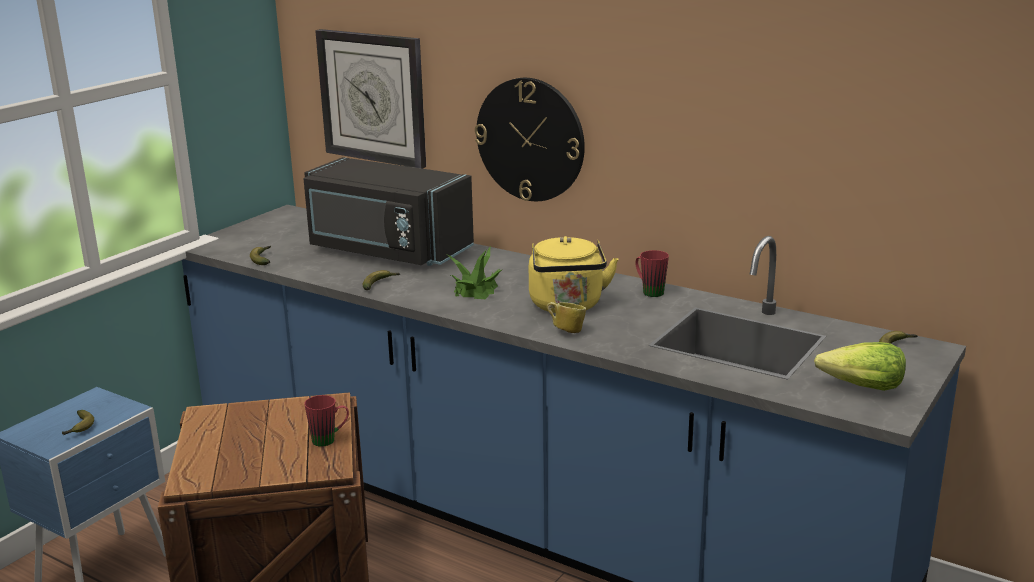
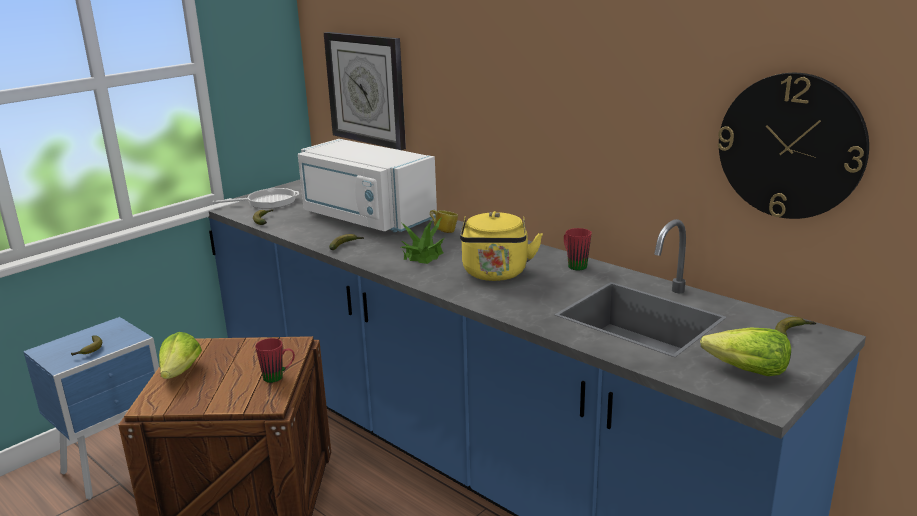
camera: 10 degrees right, 0 degrees up
black microwave [303,157,474,266] -> white microwave [298,139,437,232]
wall clock [475,78,585,201] -> wall clock moved to [718,73,869,219]
mug [547,302,586,333] -> mug moved to [430,210,458,233]
none -> lettuce [159,332,202,379]
none -> frying pan [213,188,299,209]

